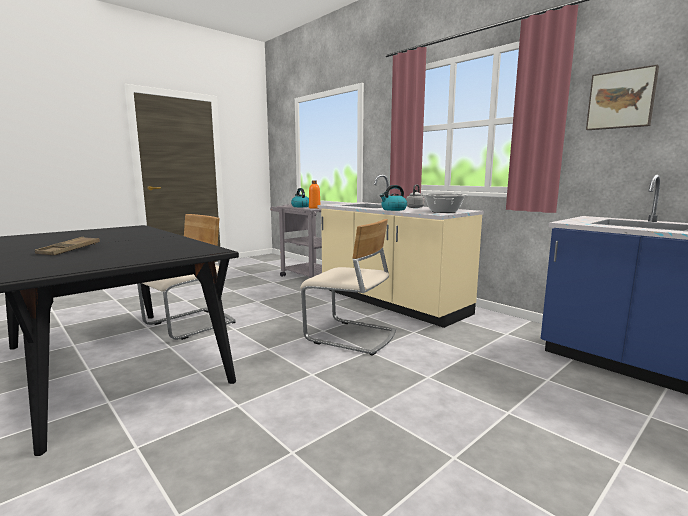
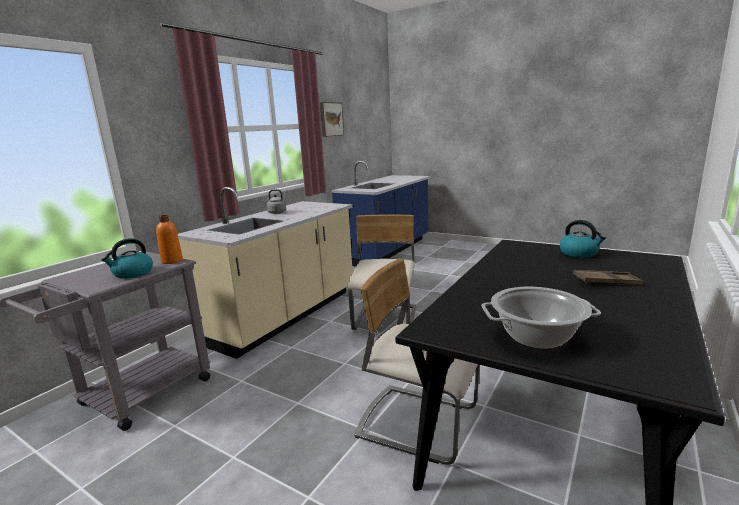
camera: 105 degrees left, 5 degrees up
kettle [380,185,407,211] -> kettle moved to [560,220,606,258]
cooking pot [422,193,467,213] -> cooking pot moved to [482,287,601,349]

